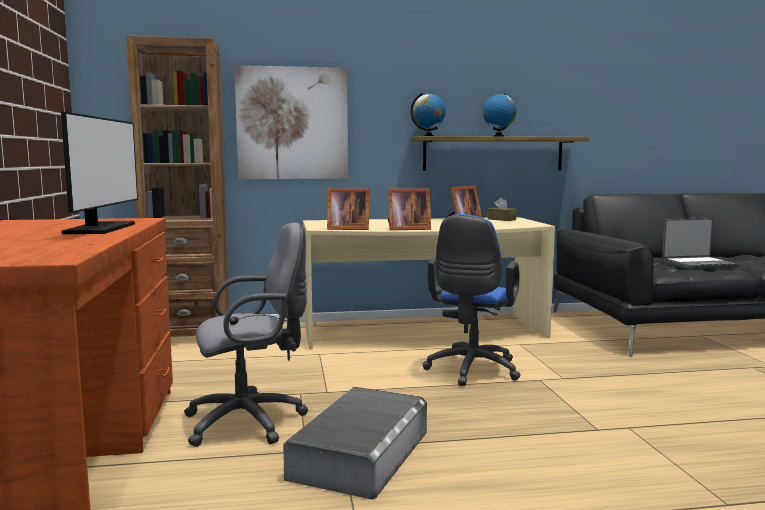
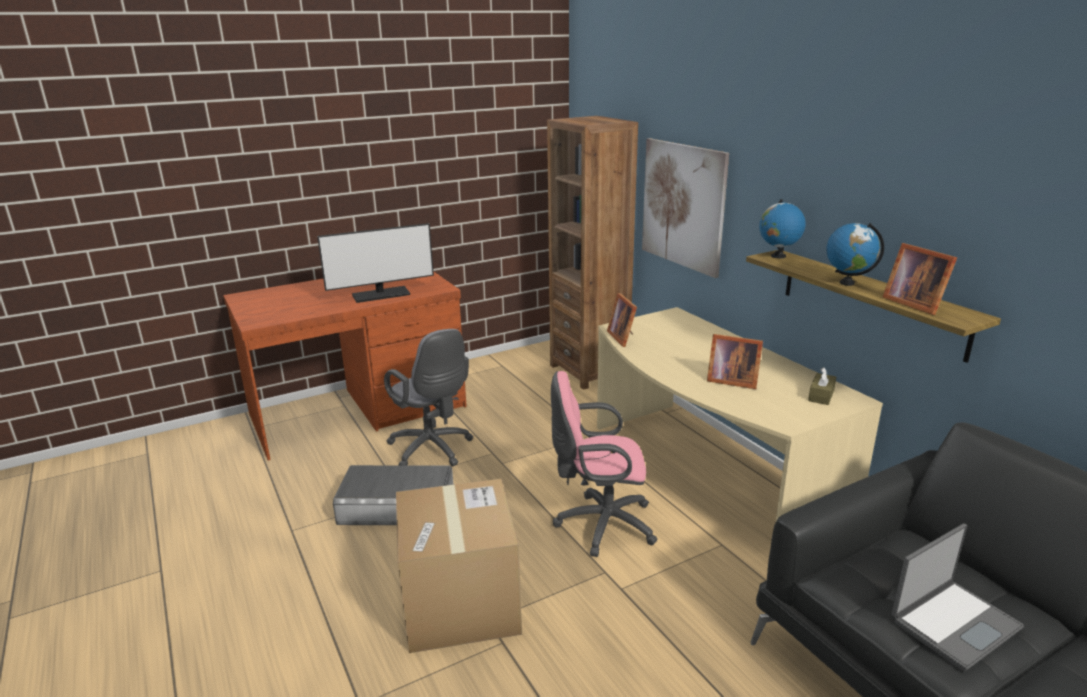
camera: 70 degrees right, 15 degrees up
picture frame [388,188,431,230] -> picture frame moved to [882,243,957,315]
blue office chair [422,214,521,386] -> pink office chair [551,371,658,557]
laptop [662,218,739,269] -> laptop turned 90 degrees counterclockwise [892,524,1024,671]
none -> cardboard box [396,479,522,653]

